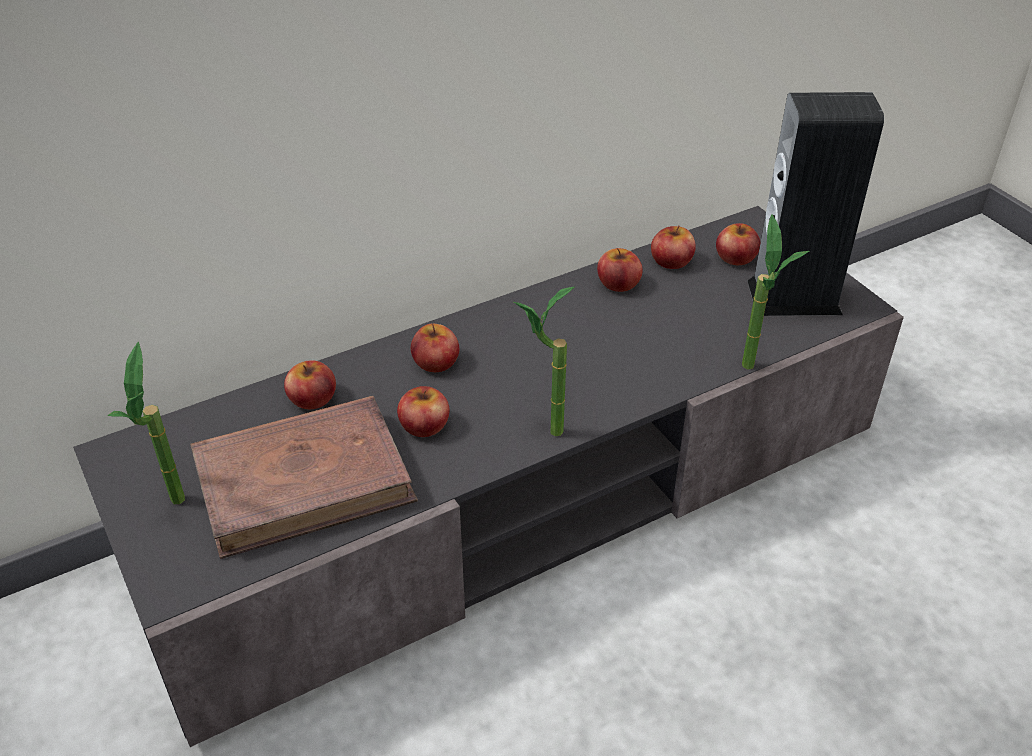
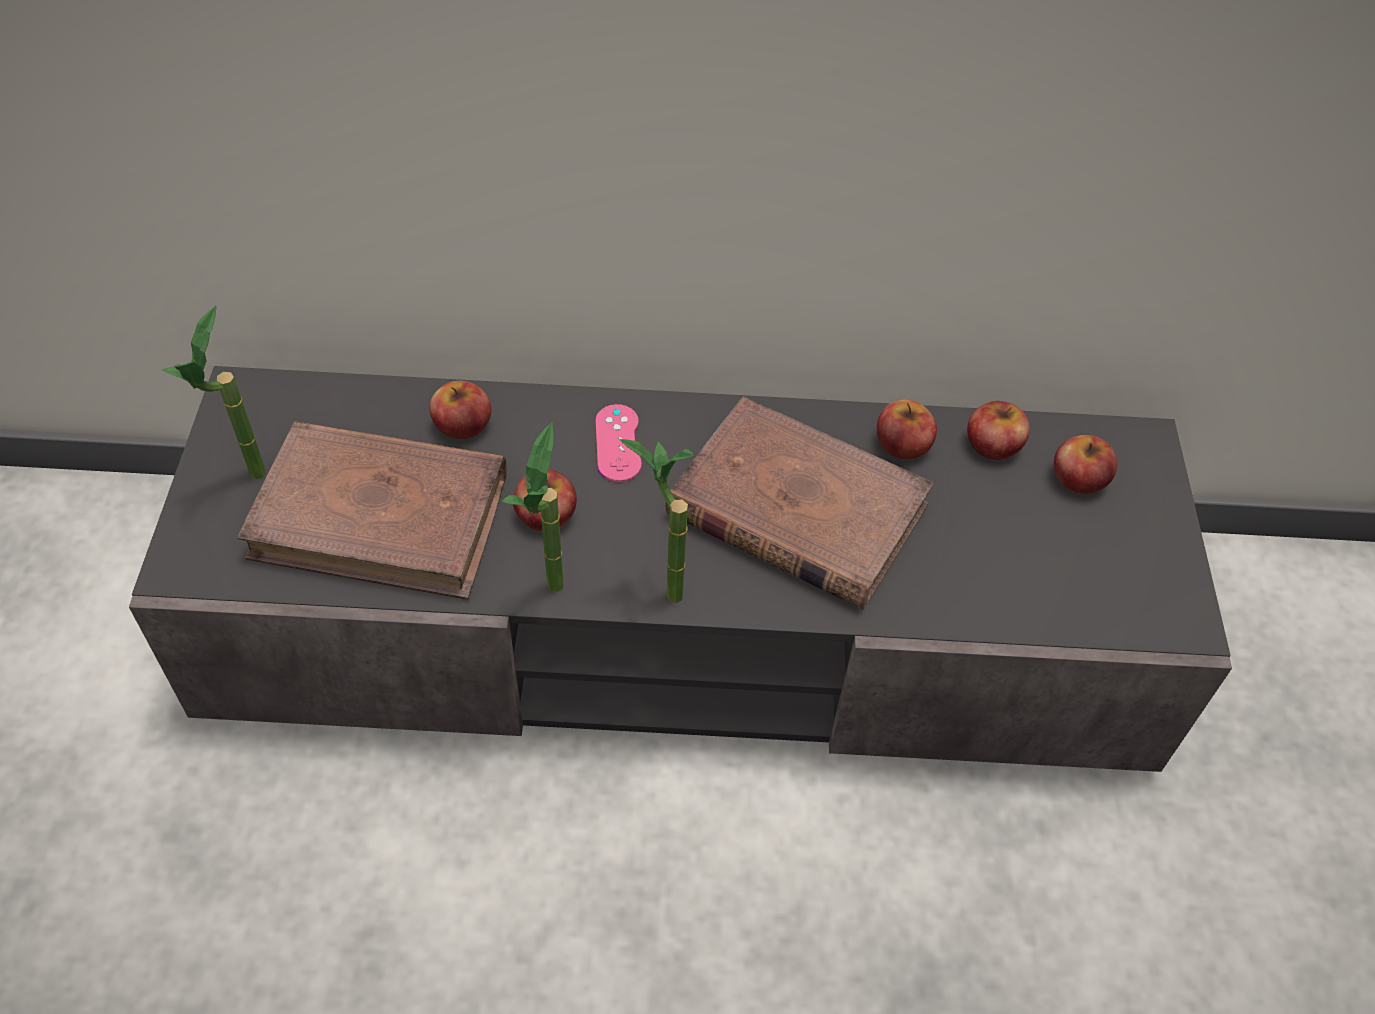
camera: 30 degrees right, 10 degrees up
apple [411,323,459,372] -> pink game controller [595,404,642,482]
potted plant [742,214,809,370] -> potted plant moved to [502,422,564,592]
speaker [747,92,884,316] -> none
none -> brown book [666,396,934,610]

